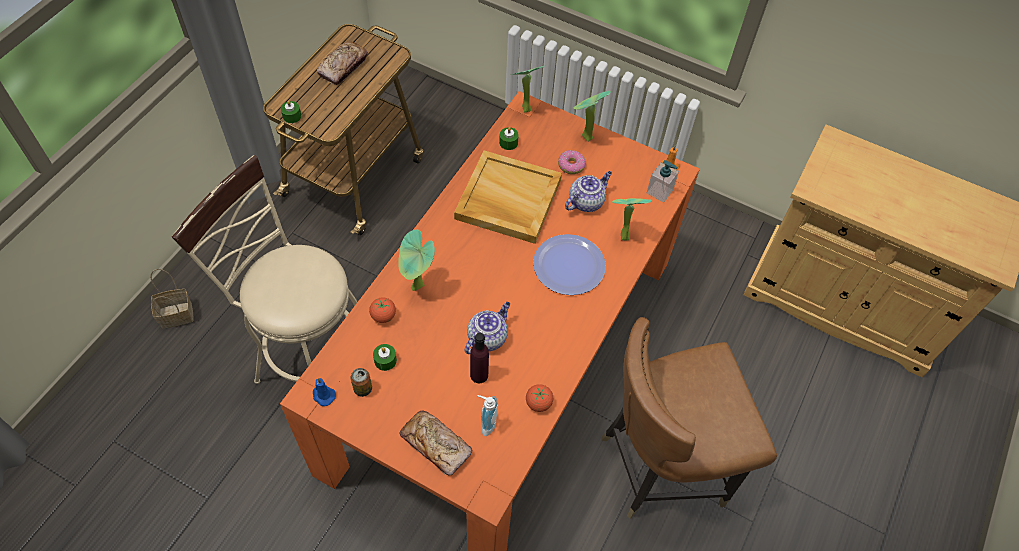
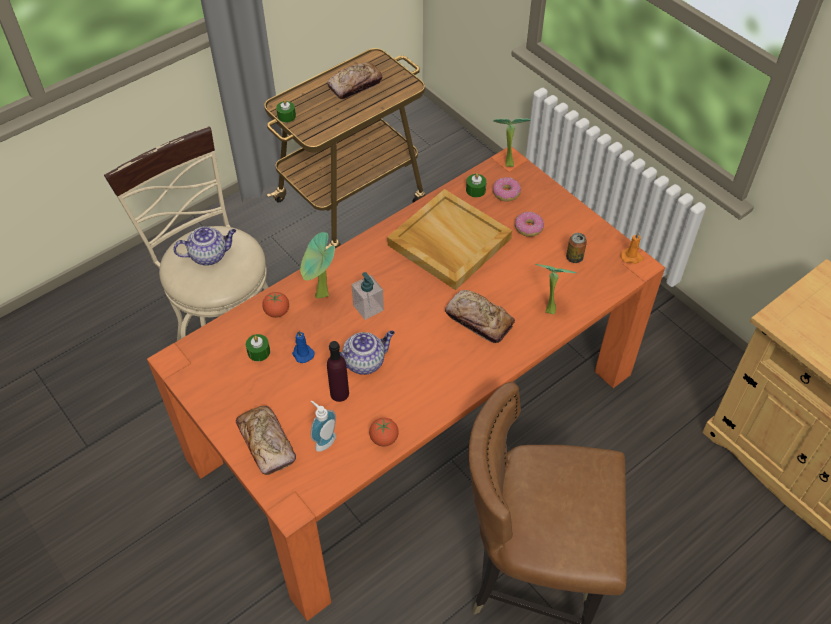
camera: 25 degrees right, 5 degrees down
basket [150,269,193,329] -> none
blue candle [313,378,336,406] -> blue candle moved to [292,330,314,363]
can [350,368,372,397] -> can moved to [566,233,587,263]
plate [533,234,606,295] -> bread [445,290,515,343]
teapot [565,171,612,212] -> teapot moved to [173,226,236,266]
potted plant [573,91,611,142] -> none
soap dispenser [647,160,679,203] -> soap dispenser moved to [352,272,384,320]
none -> donut [493,177,521,202]

